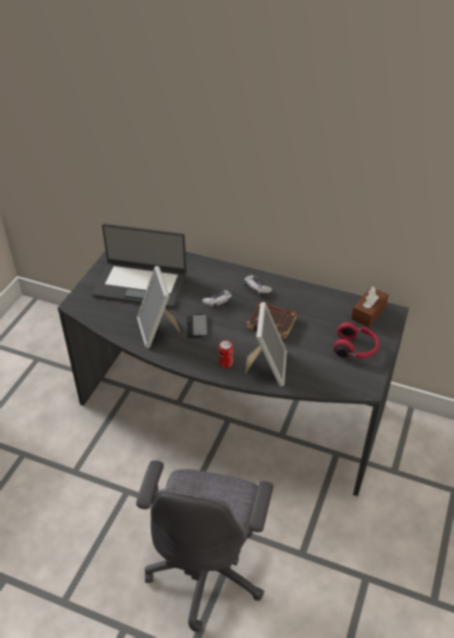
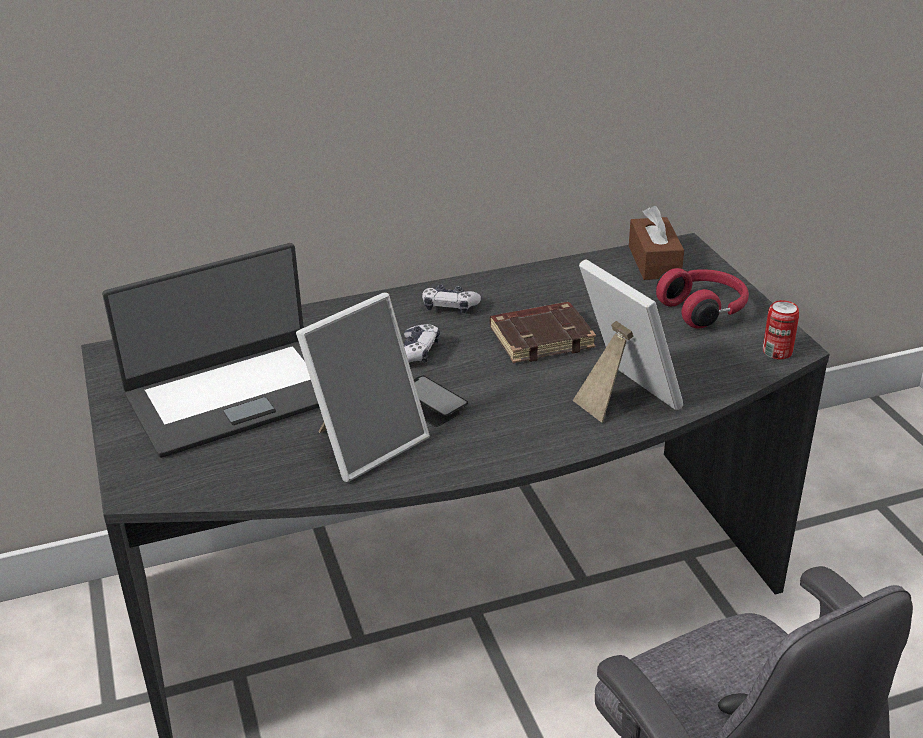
camera: 40 degrees left, 10 degrees down
picture frame [137,266,180,348] -> picture frame turned 75 degrees counterclockwise [296,293,430,482]
can [218,340,234,368] -> can moved to [763,300,799,359]

